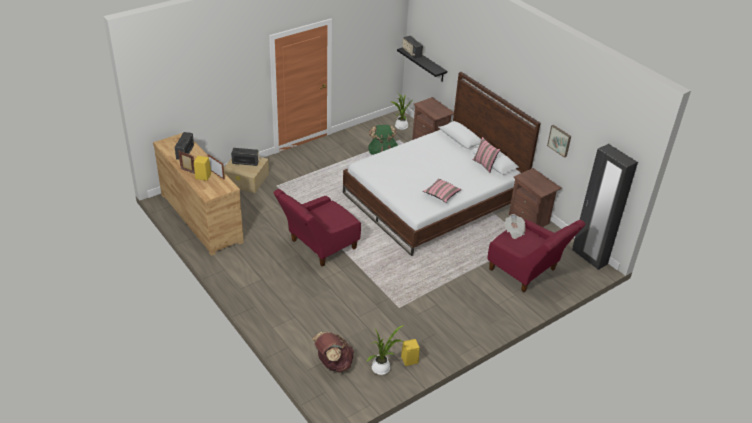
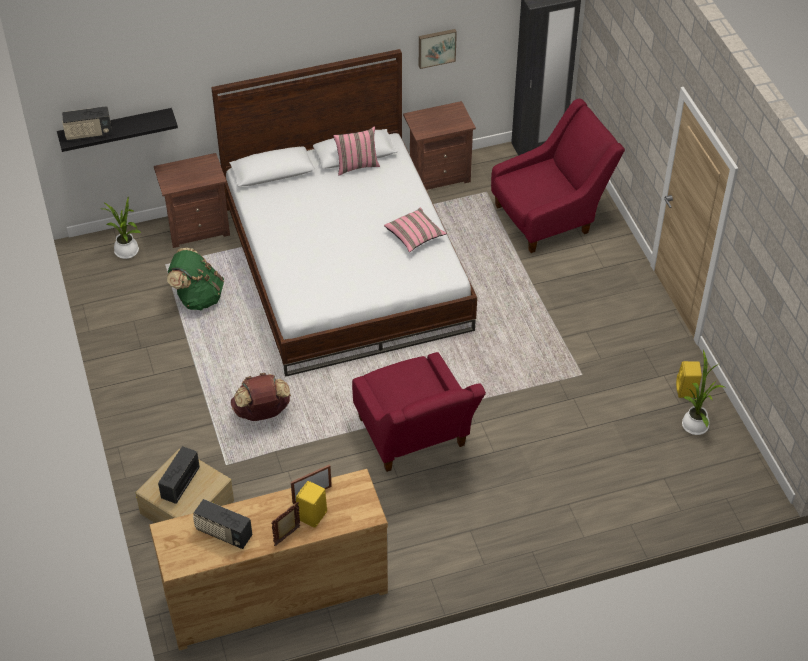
camera: 70 degrees left, 10 degrees up
brown backpack [312,332,354,372] -> brown backpack moved to [231,373,291,421]
newspaper [504,214,525,239] -> none

